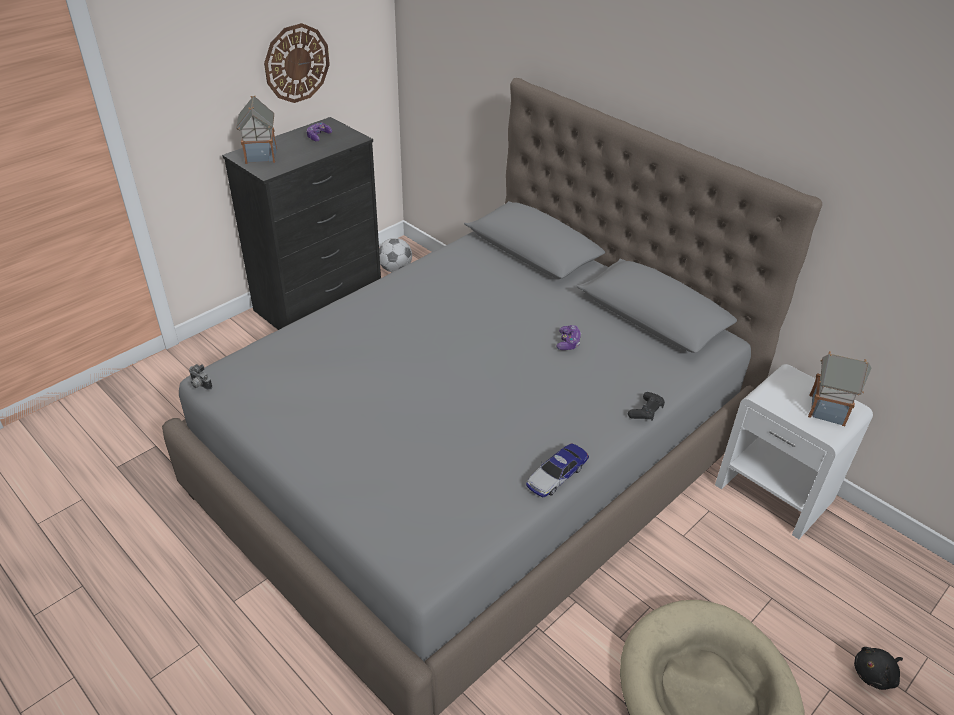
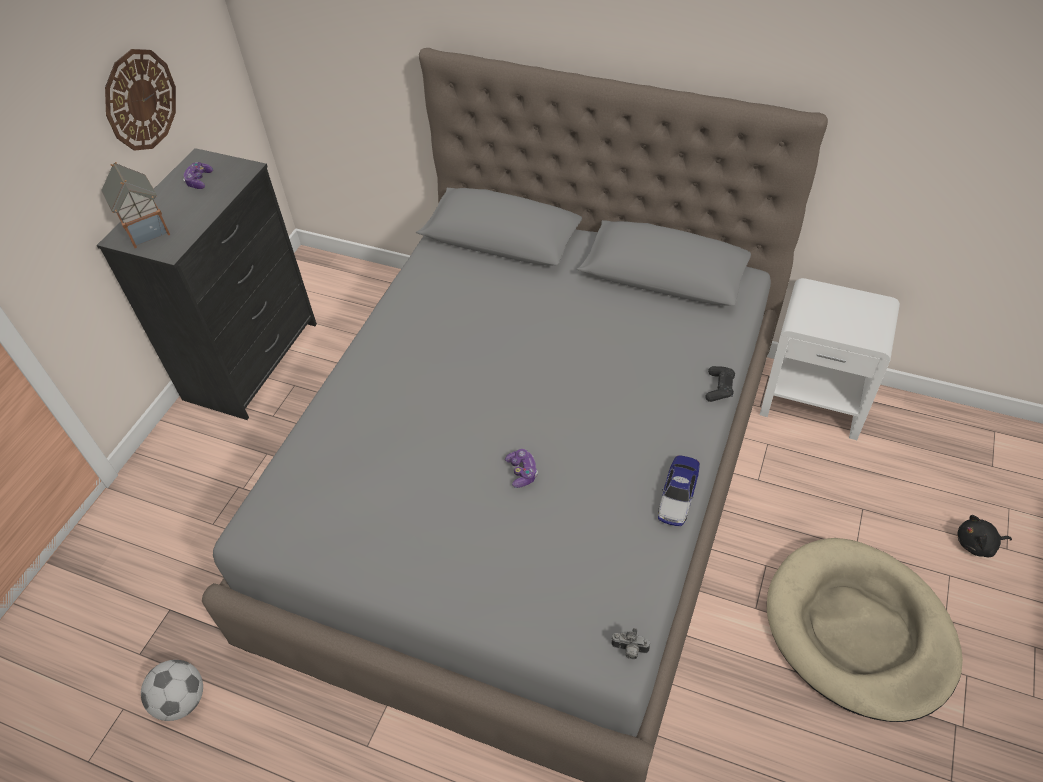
camera: 20 degrees left, 10 degrees up
camera [189,364,213,390] -> camera moved to [611,628,650,659]
football [379,238,412,272] -> football moved to [141,660,203,721]
game controller [556,325,581,350] -> game controller moved to [505,449,538,488]
toy house [808,351,871,426] -> none
black plush toy [854,647,903,690] -> black plush toy turned 45 degrees clockwise [958,515,1012,557]

